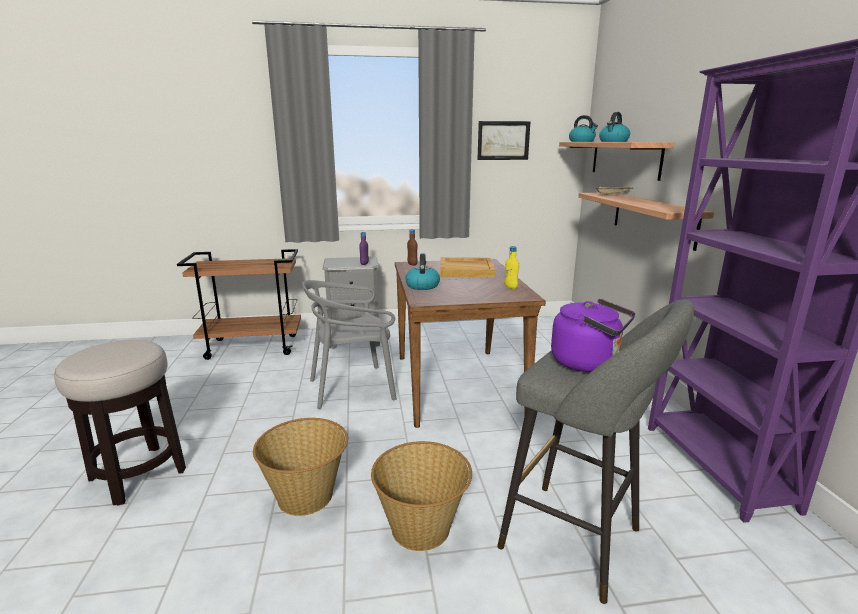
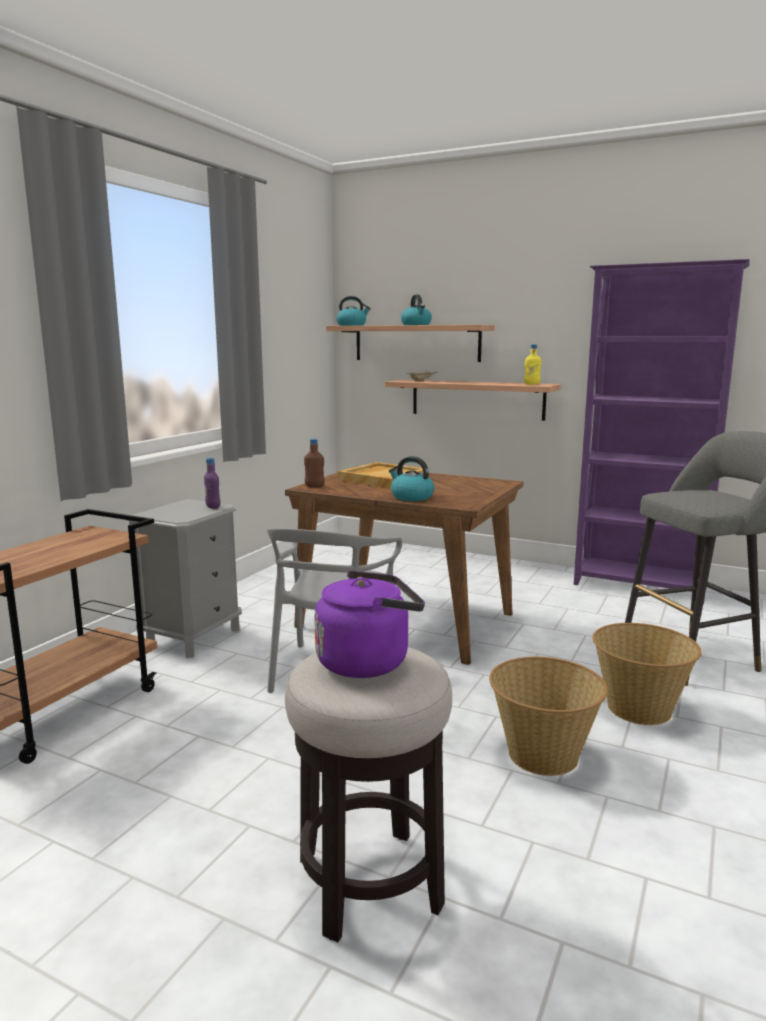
camera: 55 degrees left, 5 degrees down
picture [477,121,530,160] -> none
yellow bottle [504,246,519,289] -> yellow bottle moved to [524,344,542,385]
purple kettle [551,298,635,372] -> purple kettle moved to [314,570,425,678]

